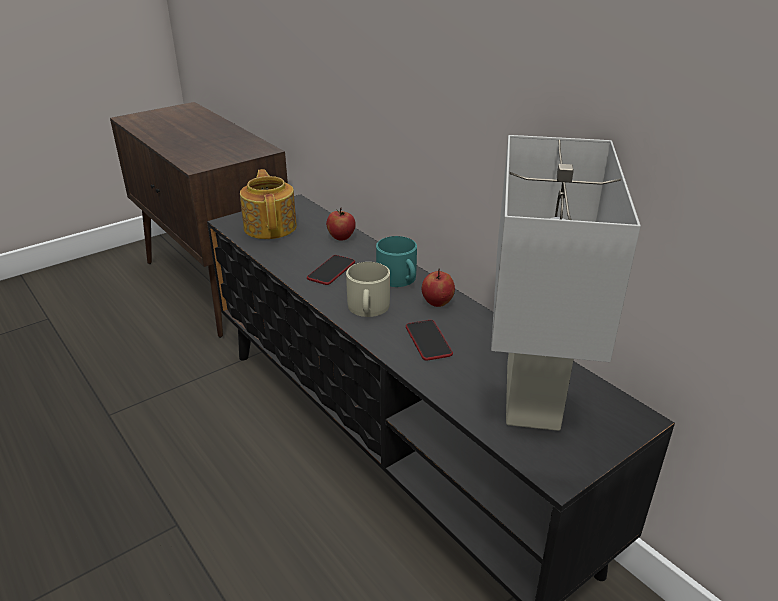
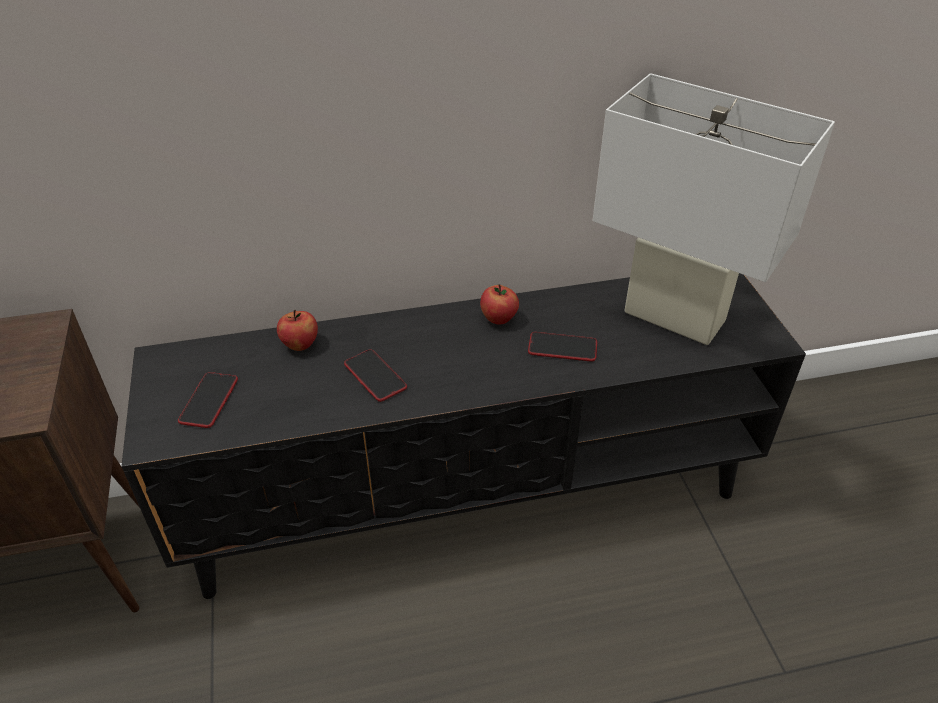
camera: 65 degrees left, 10 degrees up
teapot [240,169,297,239] -> phone [178,372,238,428]
beige mug [346,262,390,317] -> none
turquoise mug [376,236,417,287] -> none

